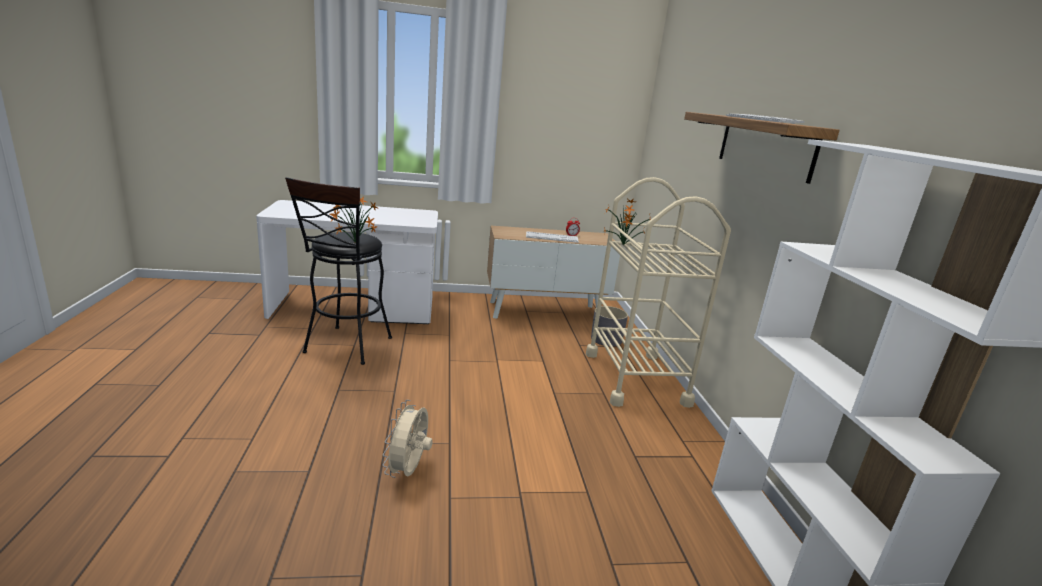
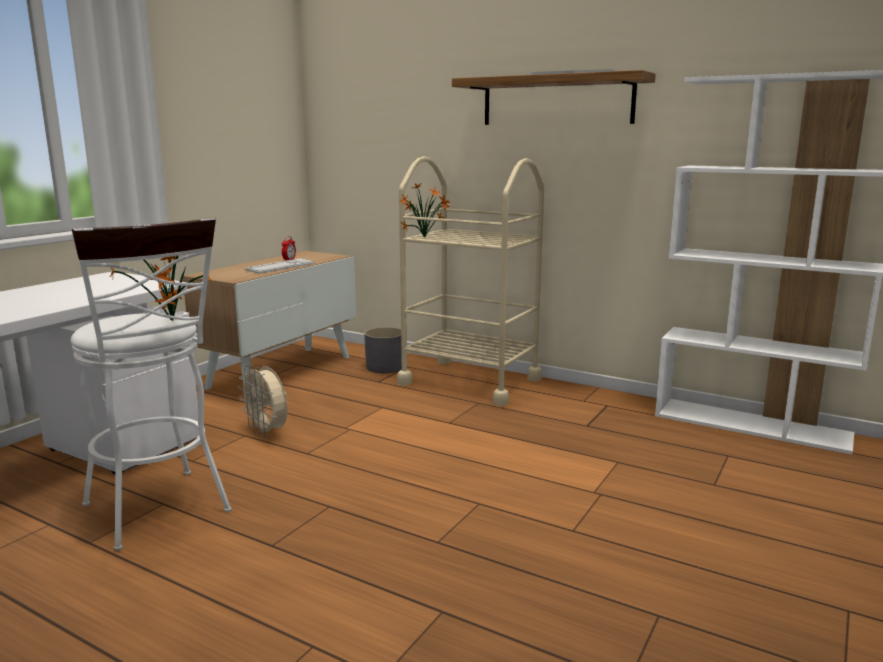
camera: 50 degrees left, 5 degrees down
black stool [285,177,392,365] -> white stool [71,218,232,551]
beige fan [383,400,433,478] -> beige fan moved to [238,364,287,437]

